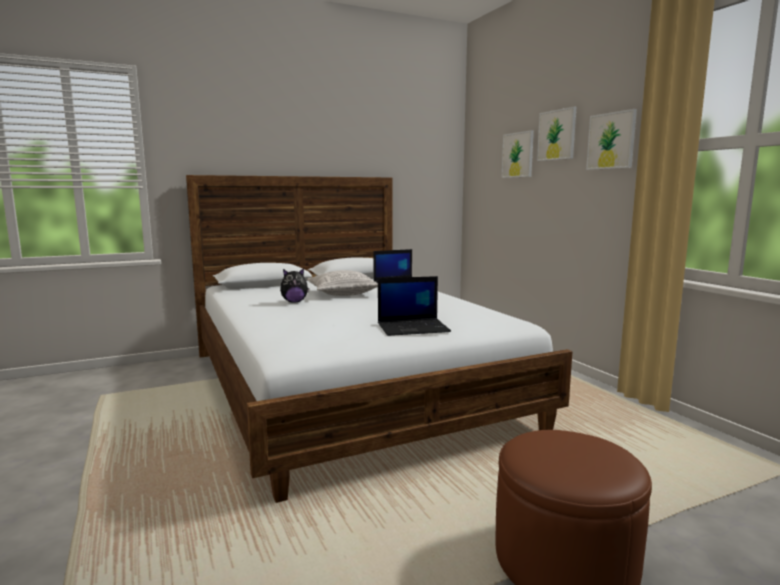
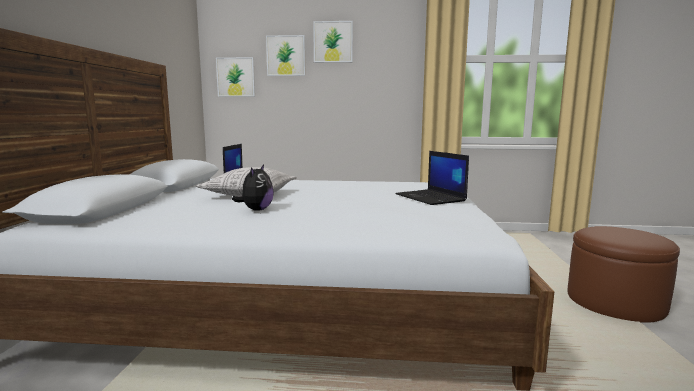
camera: 60 degrees left, 0 degrees up
laptop [378,276,451,336] -> laptop turned 135 degrees clockwise [395,151,469,205]
picture [586,109,637,170] -> picture moved to [216,57,255,97]

